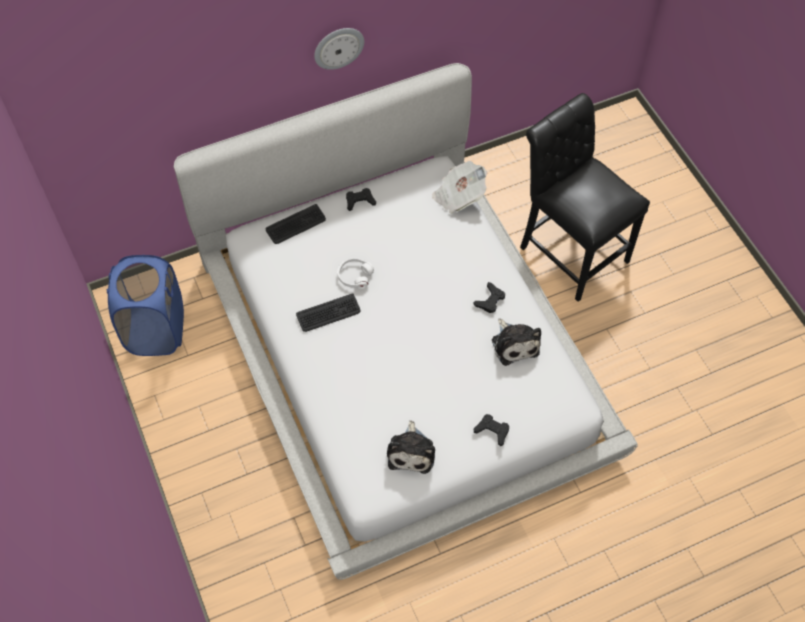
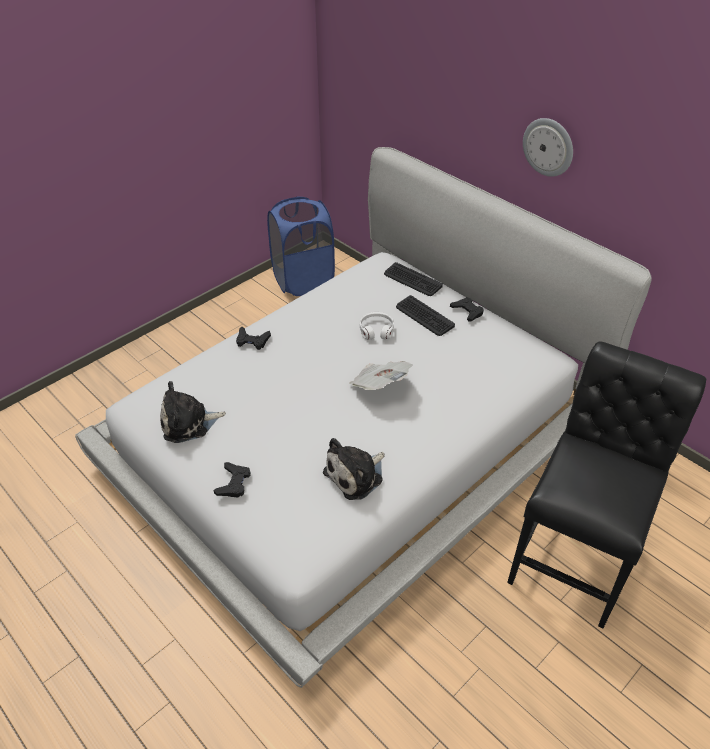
camera: 70 degrees right, 15 degrees down
keyboard [296,293,360,332] -> keyboard moved to [396,295,455,336]
newspaper [432,161,488,214] -> newspaper moved to [349,361,413,390]
black game controller [474,282,505,313] -> black game controller moved to [236,327,271,350]

